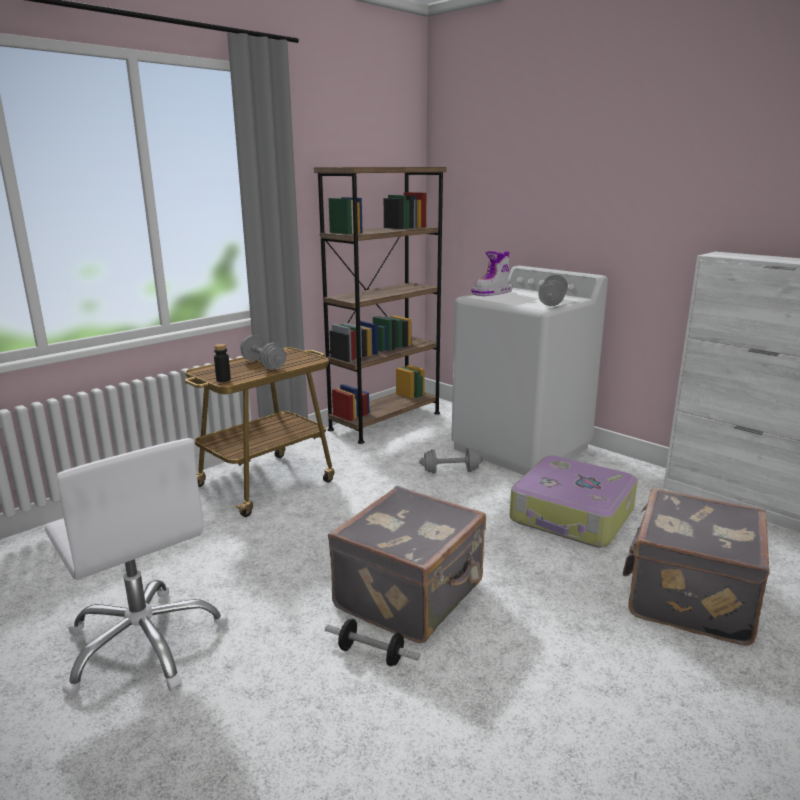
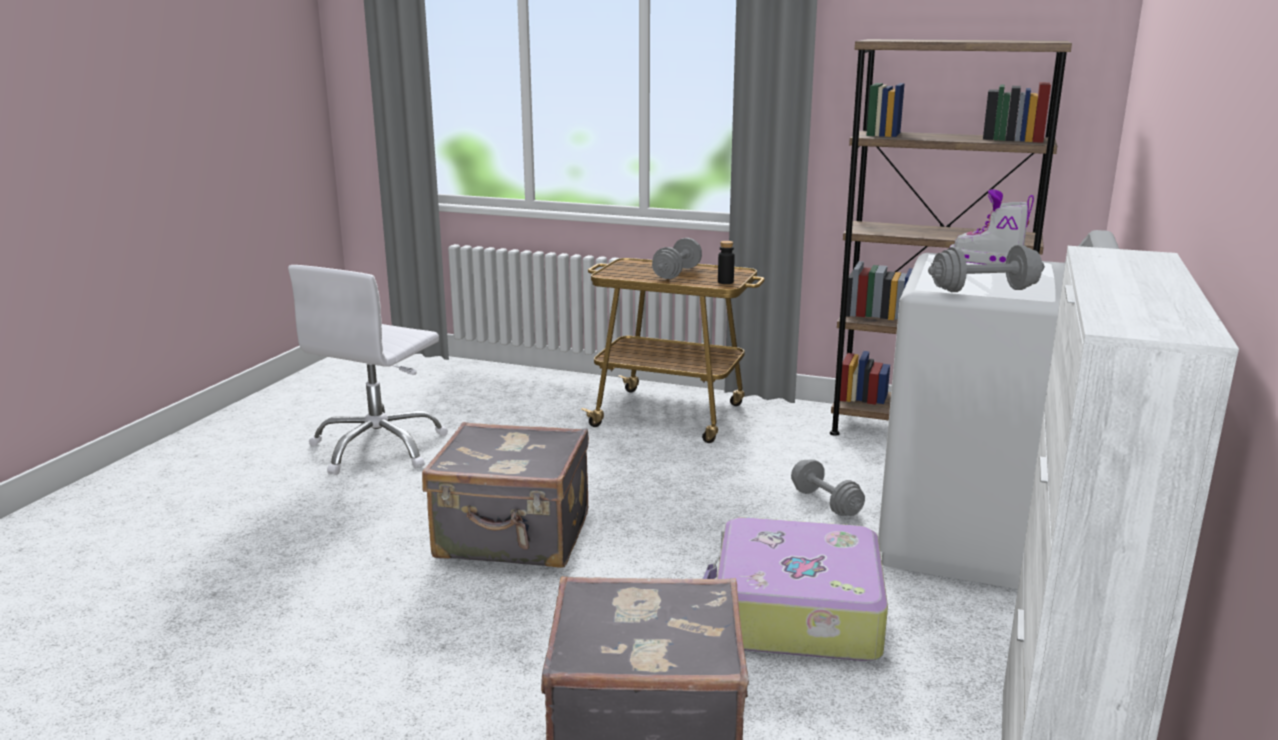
camera: 65 degrees right, 0 degrees up
black bottle [214,344,231,382] -> black bottle moved to [718,241,735,284]
dumbbell [325,619,420,667] -> none

